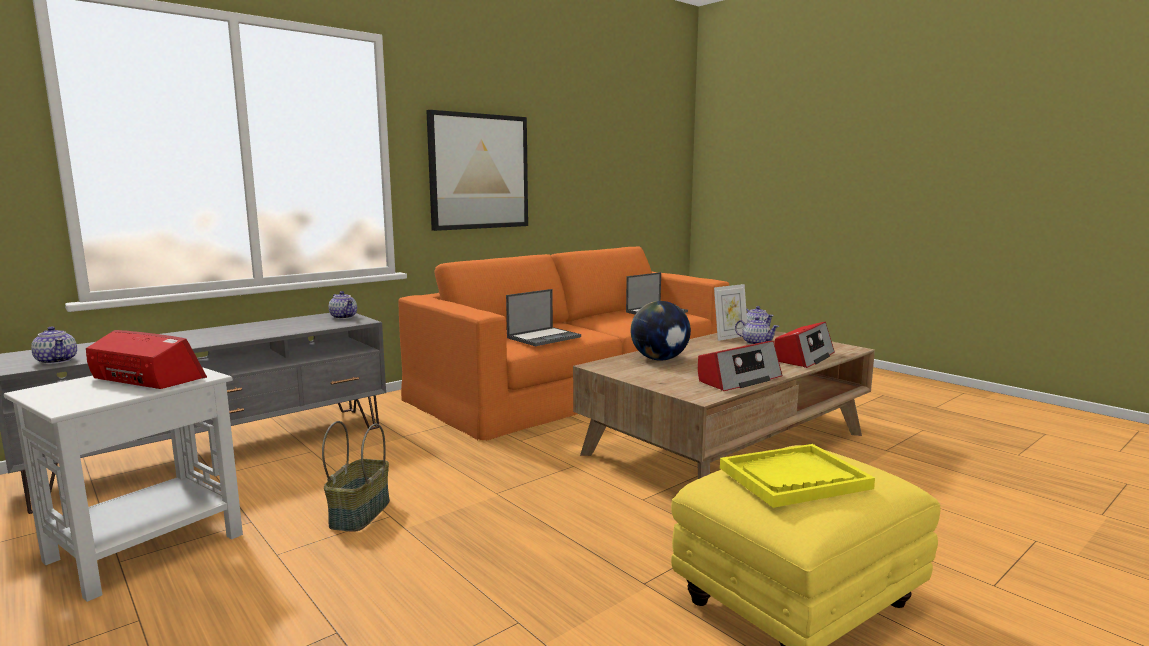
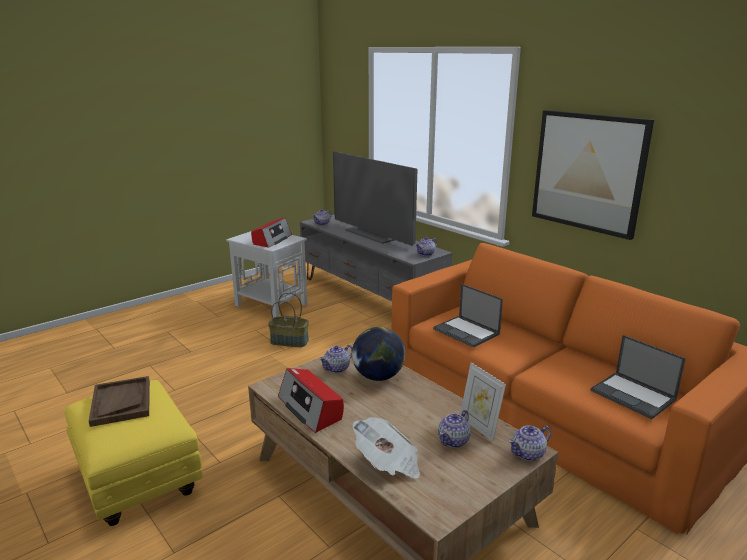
camera: 90 degrees right, 10 degrees up
yellow tray [720,444,875,508] -> brown tray [89,376,150,427]
radio [774,322,835,368] -> newspaper [353,417,420,479]
none -> teapot [319,345,352,373]
none -> television [333,151,417,246]

